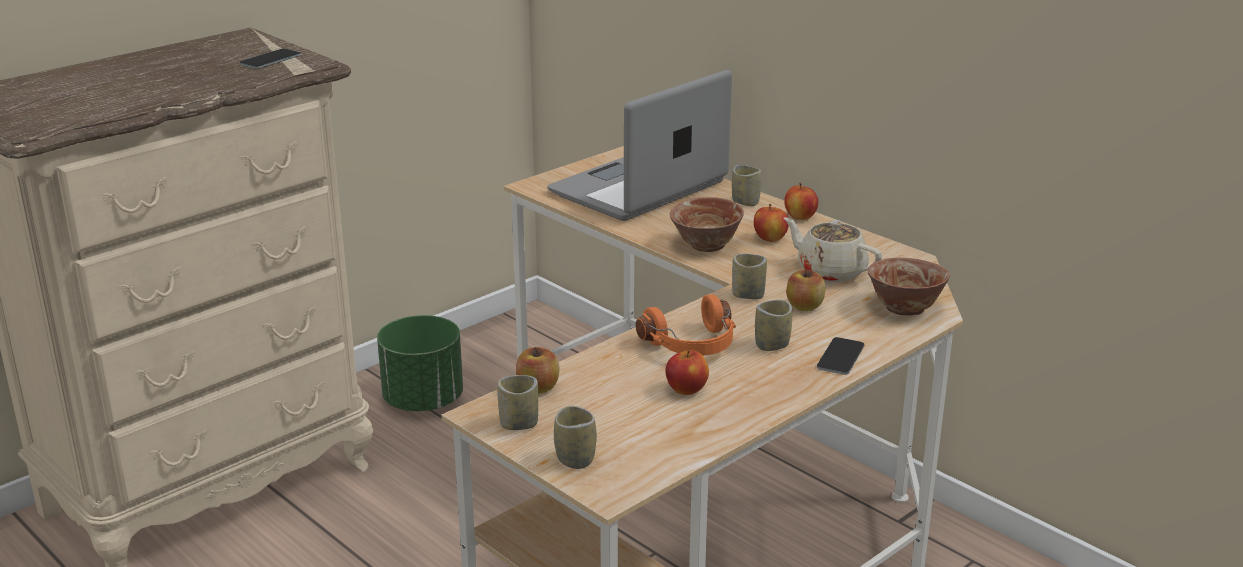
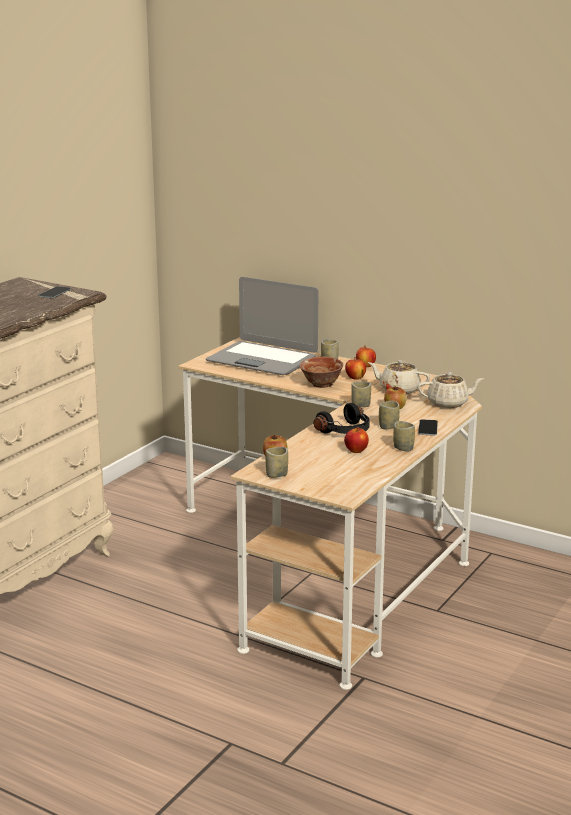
camera: 15 degrees left, 5 degrees down
green planter [377,315,463,411] -> none
laptop [547,70,732,221] -> laptop turned 90 degrees counterclockwise [206,277,319,375]
cup [554,406,597,469] -> cup moved to [393,421,415,452]
orange headphones [636,294,736,356] -> black headphones [314,403,370,434]
bowl [868,257,950,316] -> beige teapot [417,372,484,408]

